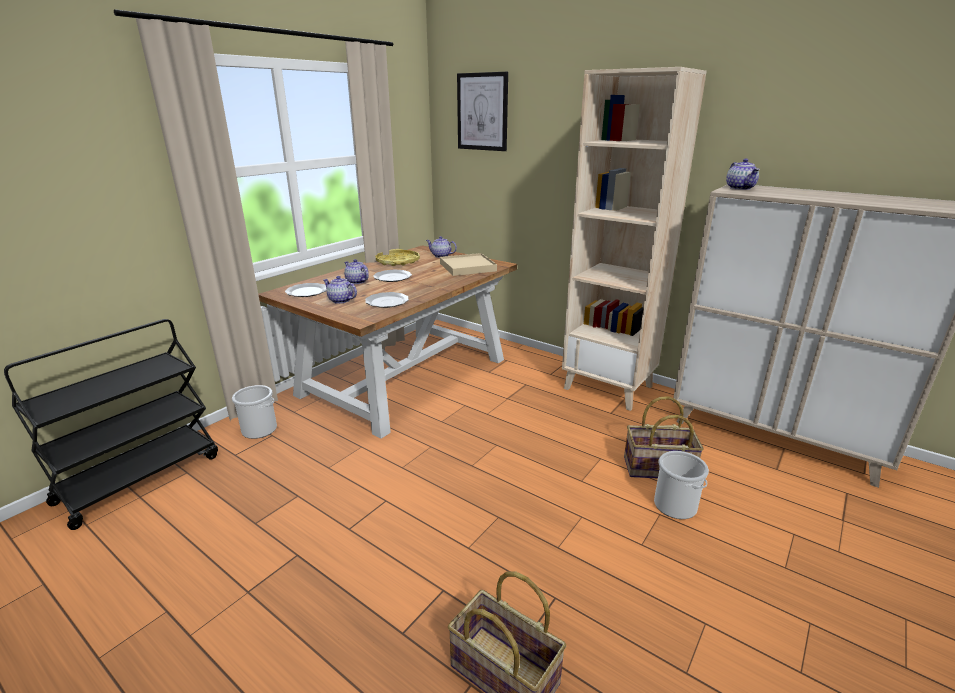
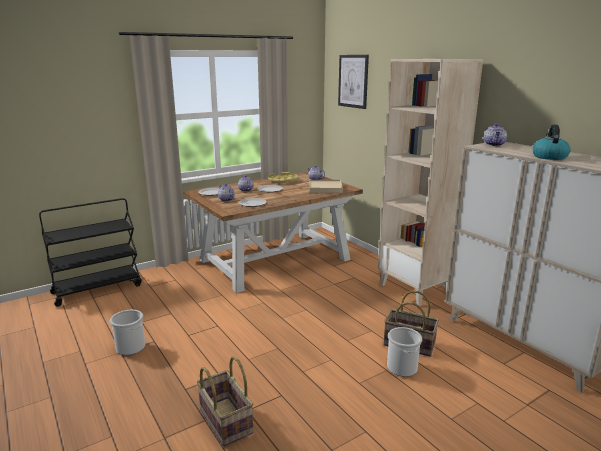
camera: 20 degrees right, 5 degrees down
bucket [232,385,277,439] -> bucket moved to [110,310,145,355]
none -> kettle [532,124,571,160]

